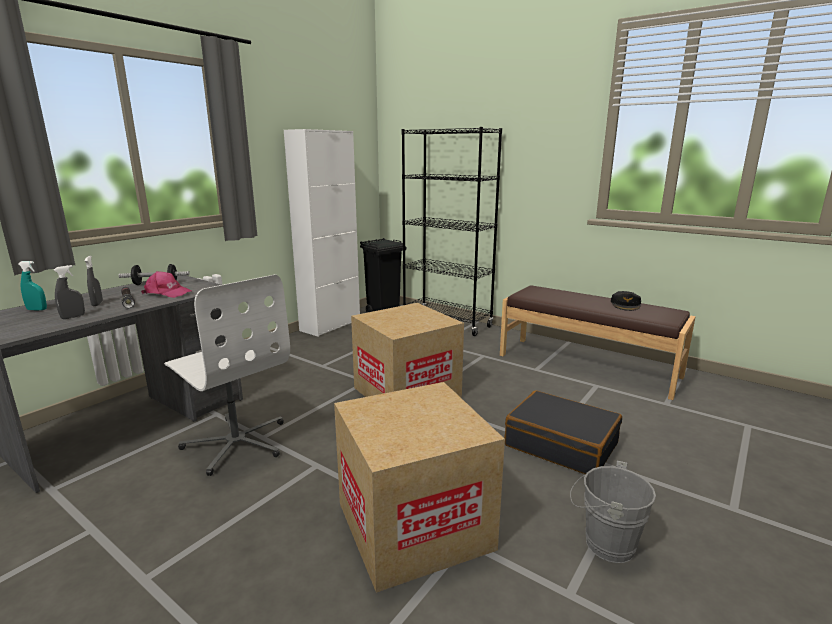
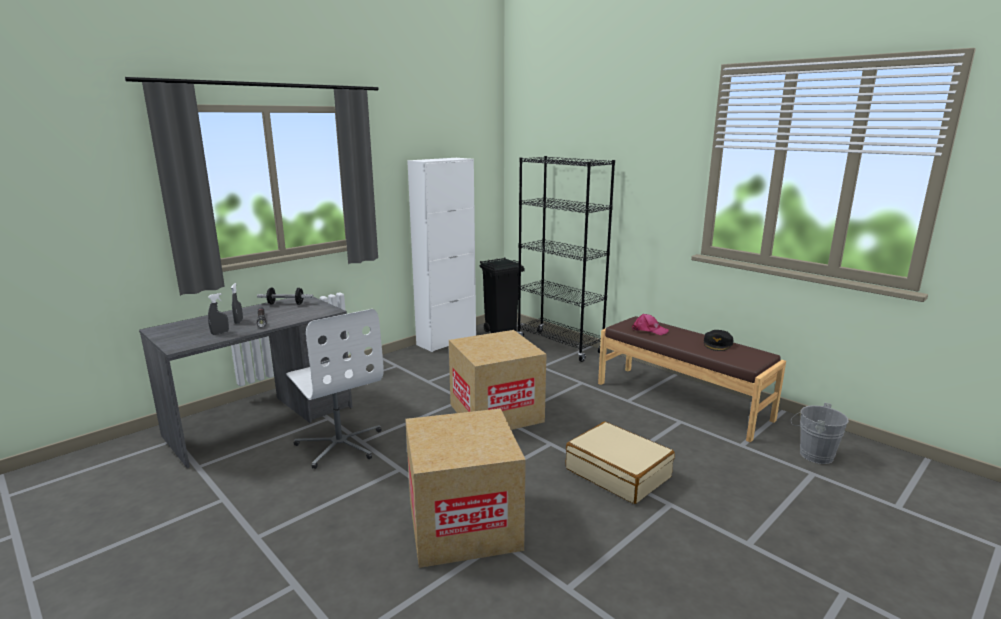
camera: 10 degrees right, 0 degrees up
turquoise spray bottle [18,261,47,311] -> none
pink cap [141,271,192,298] -> pink cap moved to [632,314,669,335]
black suitcase [504,390,622,474] -> beige suitcase [565,422,675,504]
grey bucket [570,461,656,563] -> grey bucket moved to [791,403,849,464]

